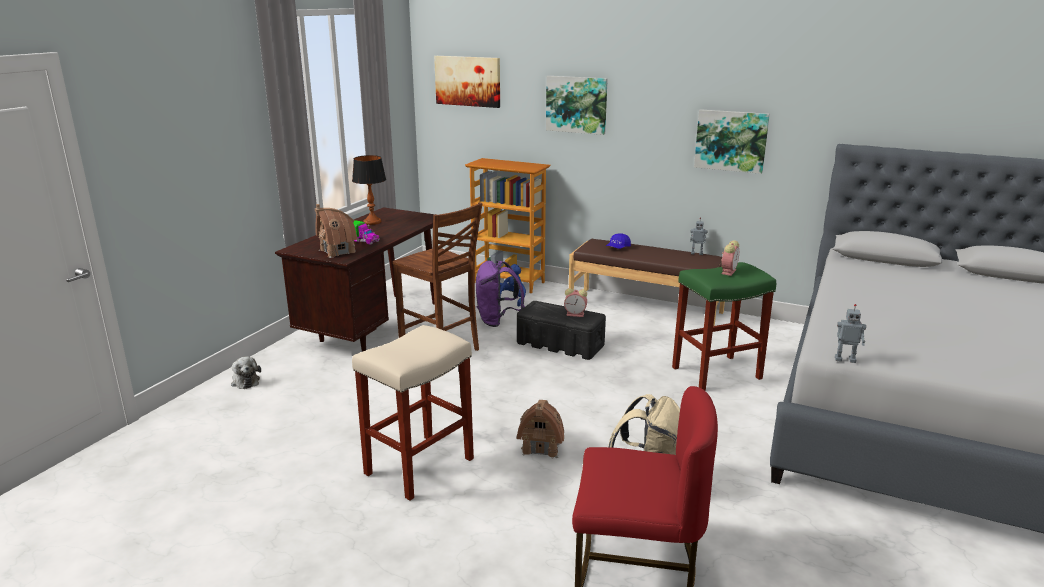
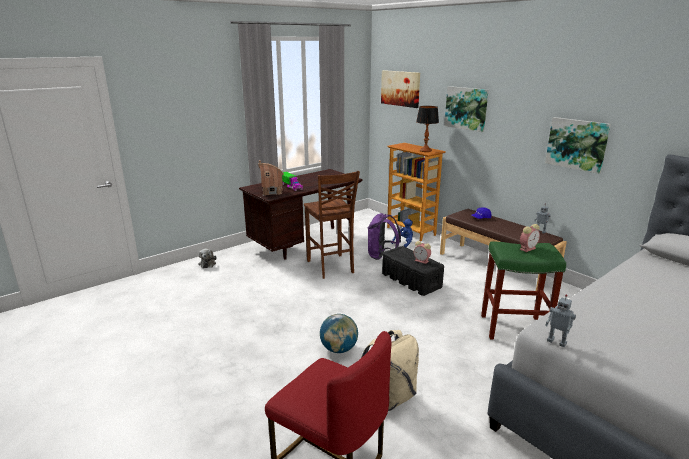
camera: 25 degrees right, 0 degrees up
table lamp [352,155,386,225] -> table lamp moved to [416,106,439,152]
beige stool [352,325,474,501] -> none
toy house [516,400,564,458] -> globe [320,314,358,353]

